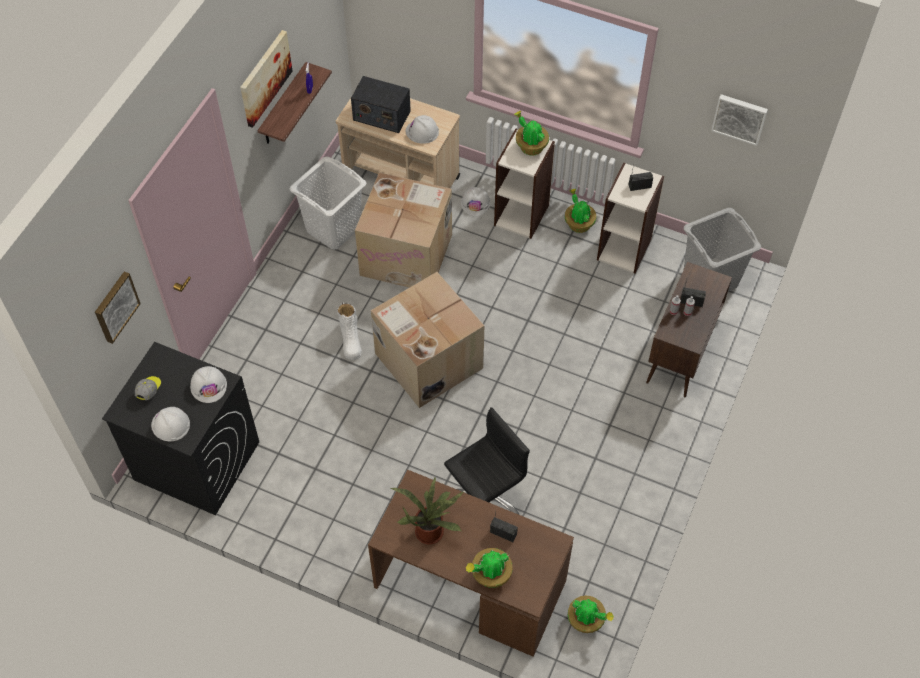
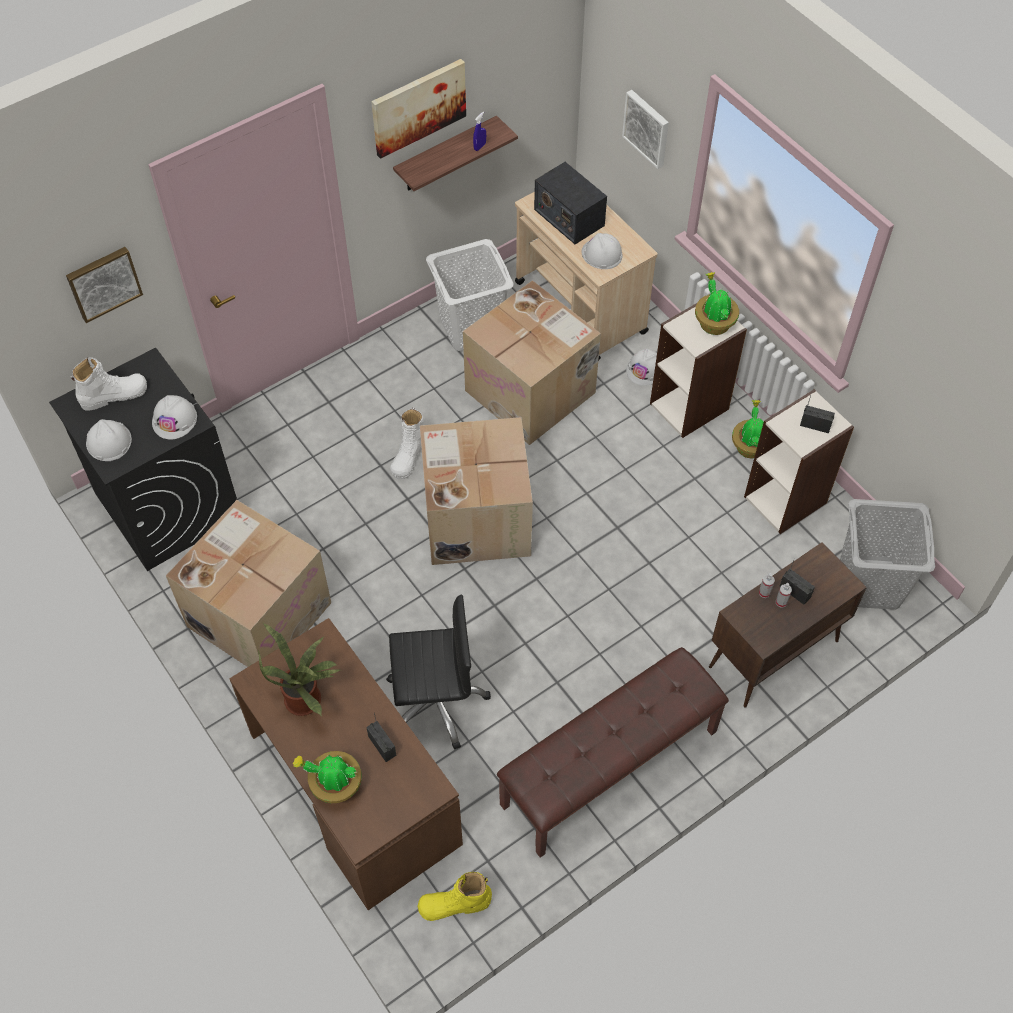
camera: 30 degrees right, 0 degrees up
cap [135,376,161,400] -> white boot [71,358,147,411]
potted plant [568,596,614,633] -> yellow boot [418,872,492,921]
picture [711,94,768,146] -> picture moved to [622,90,669,169]
none -> cardboard box [166,500,331,667]
none -> brown bench [497,647,729,858]

